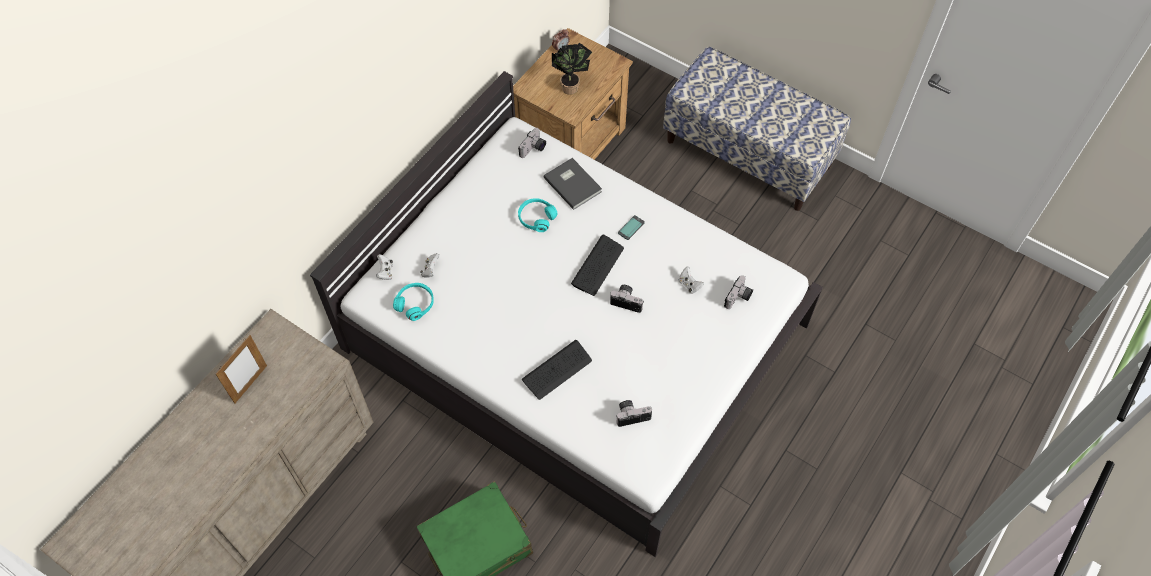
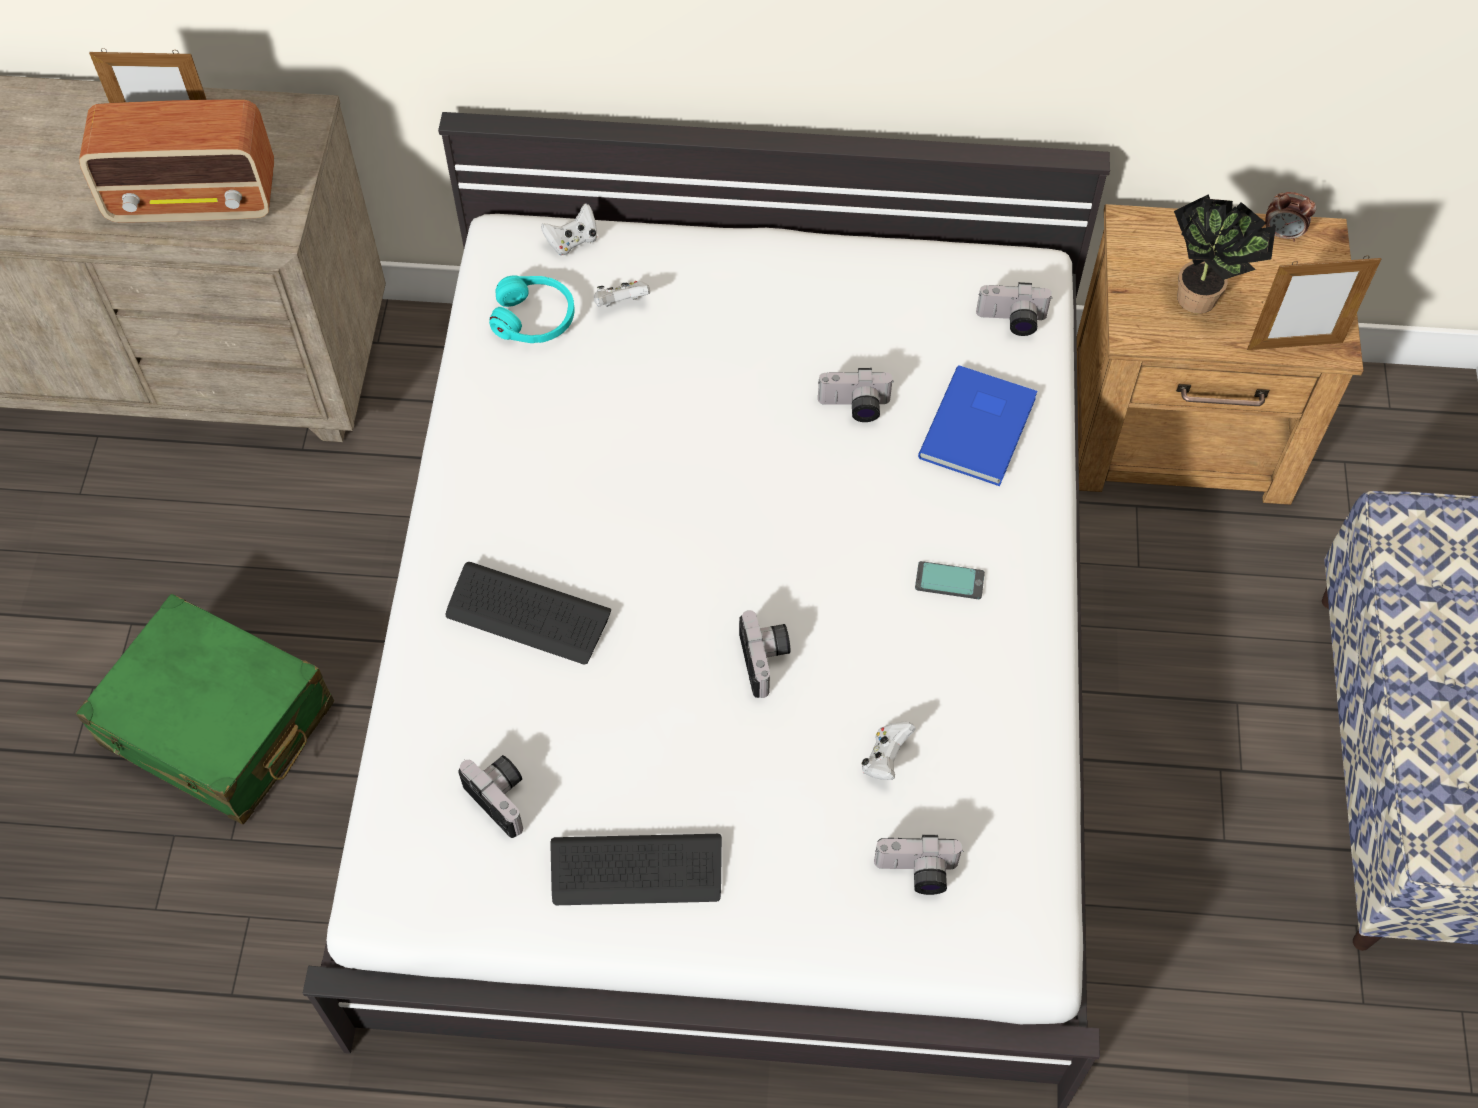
camera: 60 degrees right, 0 degrees up
turquoise headphones [518,198,558,232] -> camera [818,368,894,422]
grey book [543,158,602,210] -> blue book [918,365,1037,486]
keyboard [571,235,624,296] -> keyboard moved to [550,834,722,905]
none -> radio [79,99,274,222]
none -> picture frame [1247,258,1381,350]

